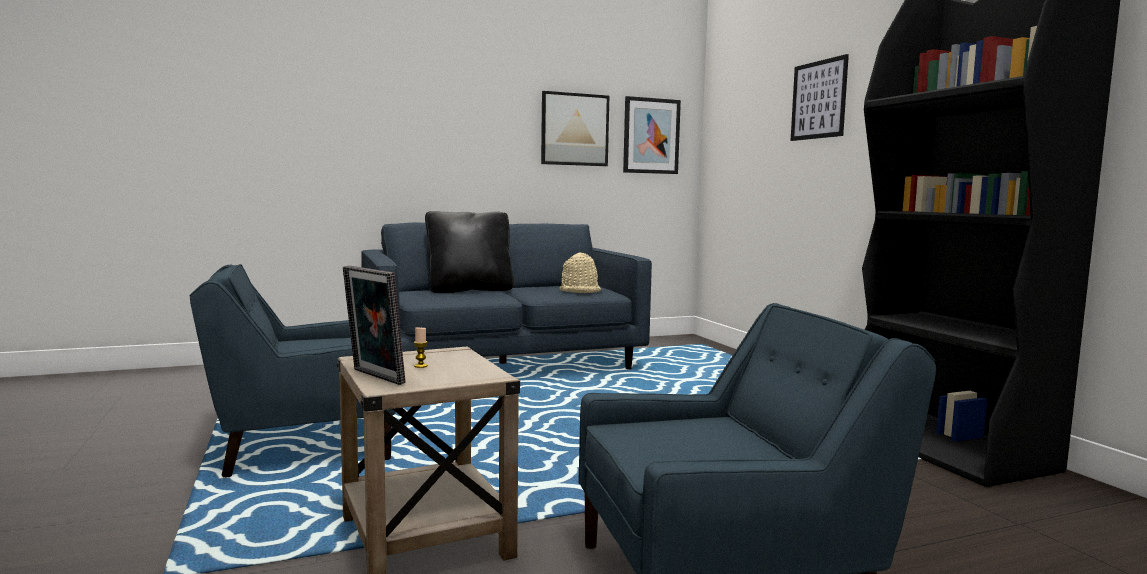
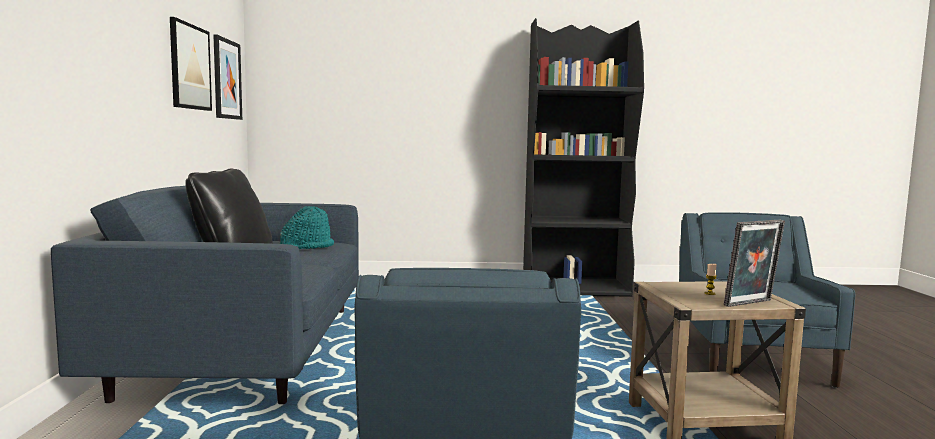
camera: 70 degrees left, 0 degrees up
beige hat [559,252,601,293] -> turquoise hat [280,206,334,249]
picture [791,54,849,141] -> none

